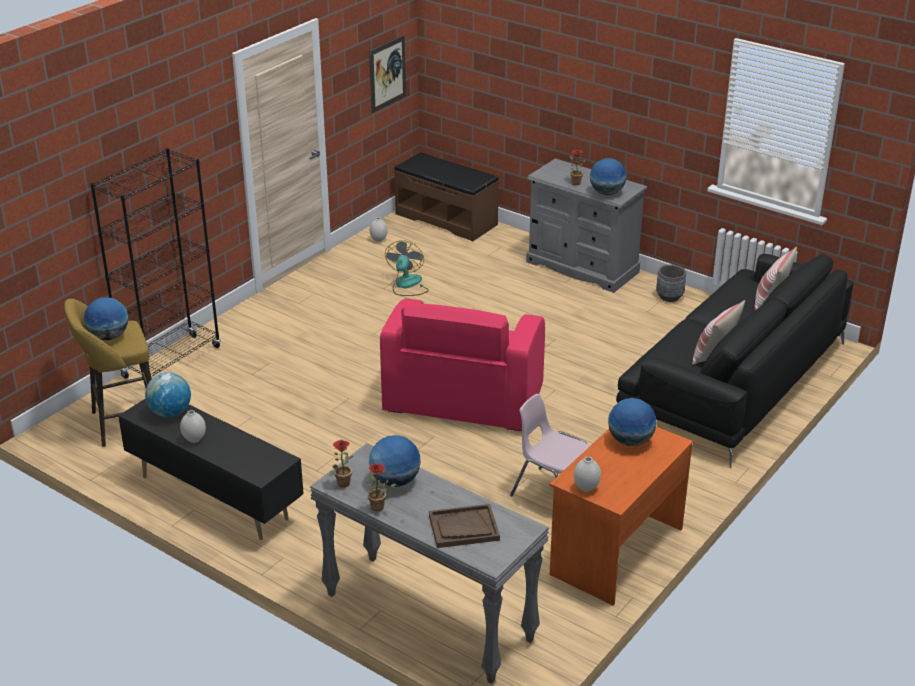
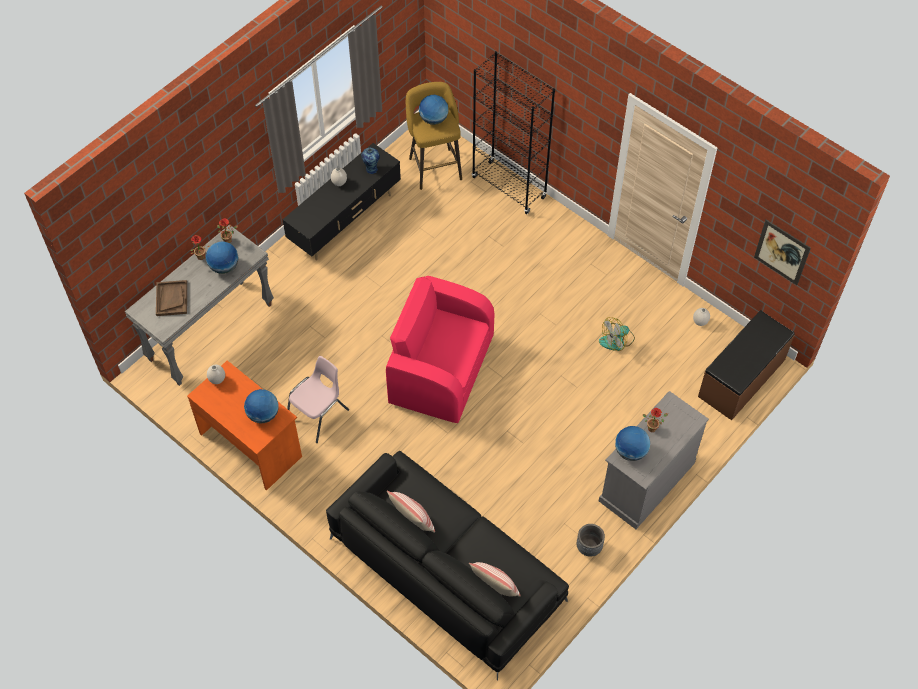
camera: 95 degrees right, 25 degrees up
globe [145,372,191,417] -> vase [361,147,380,174]
fan [385,240,429,296] -> fan turned 135 degrees clockwise [599,317,635,351]

